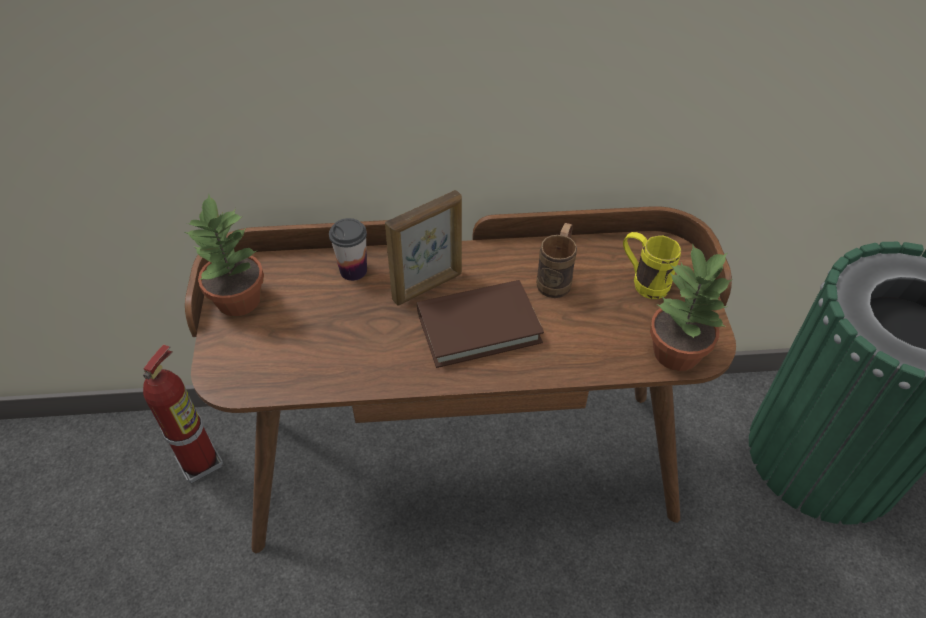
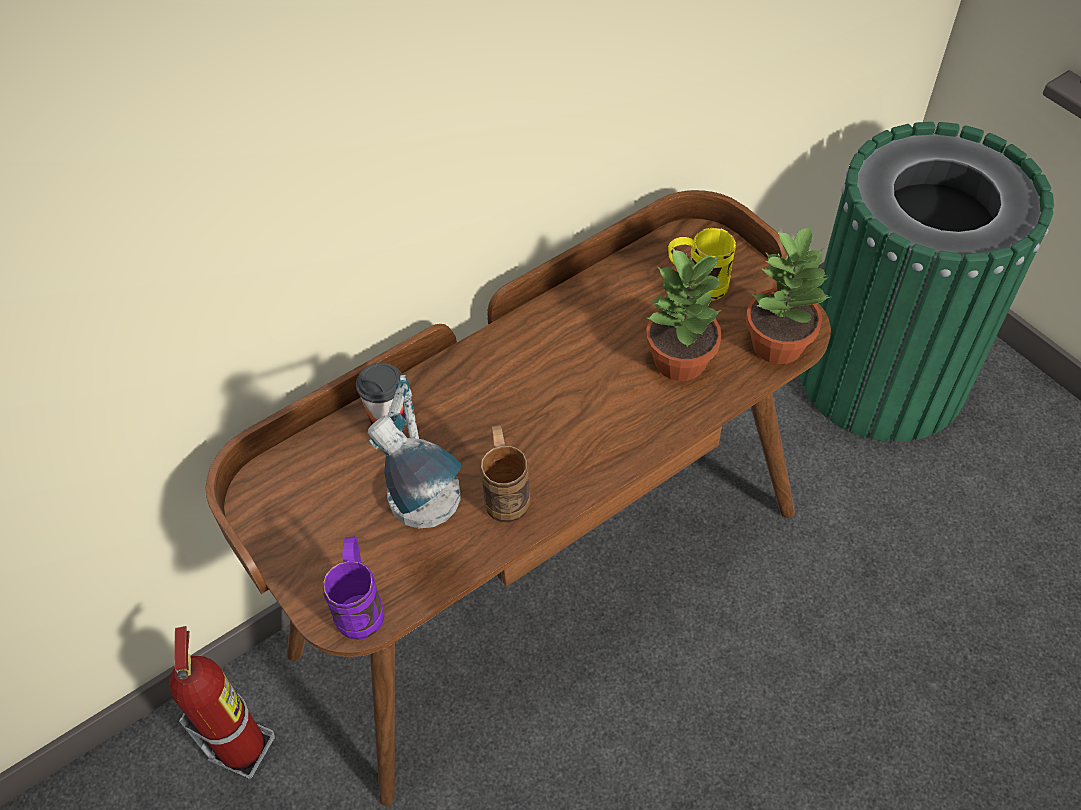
camera: 30 degrees left, 5 degrees up
potted plant [185,194,264,316] -> potted plant moved to [646,246,723,381]
picture frame [385,190,462,305] -> none
brown book [417,280,544,368] -> none
brown mug [536,223,577,298] -> brown mug moved to [480,425,530,523]
none -> purple mug [323,536,384,640]
none -> table lamp [368,375,461,528]

